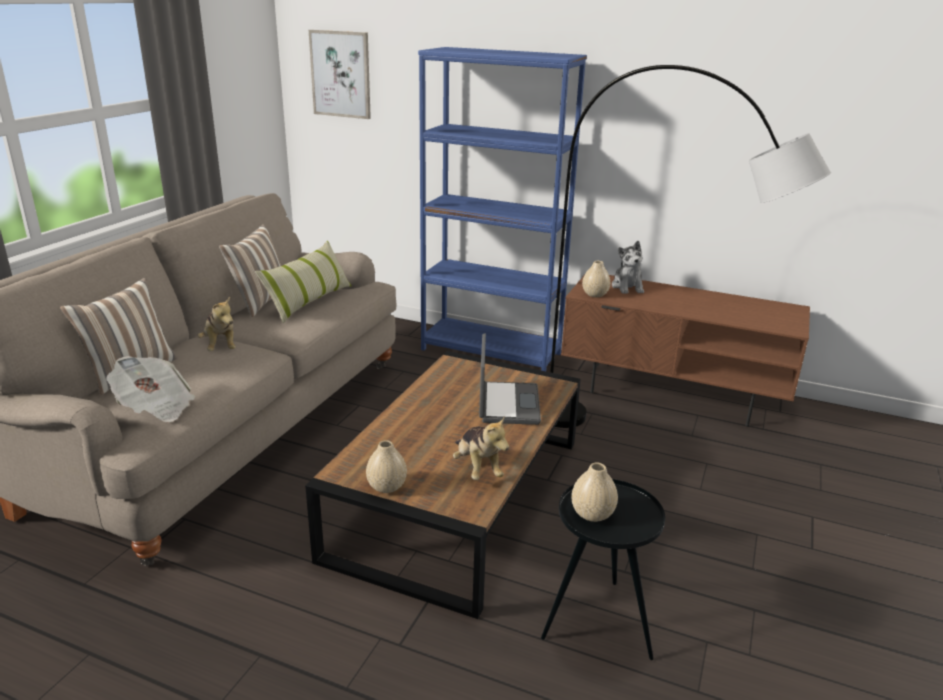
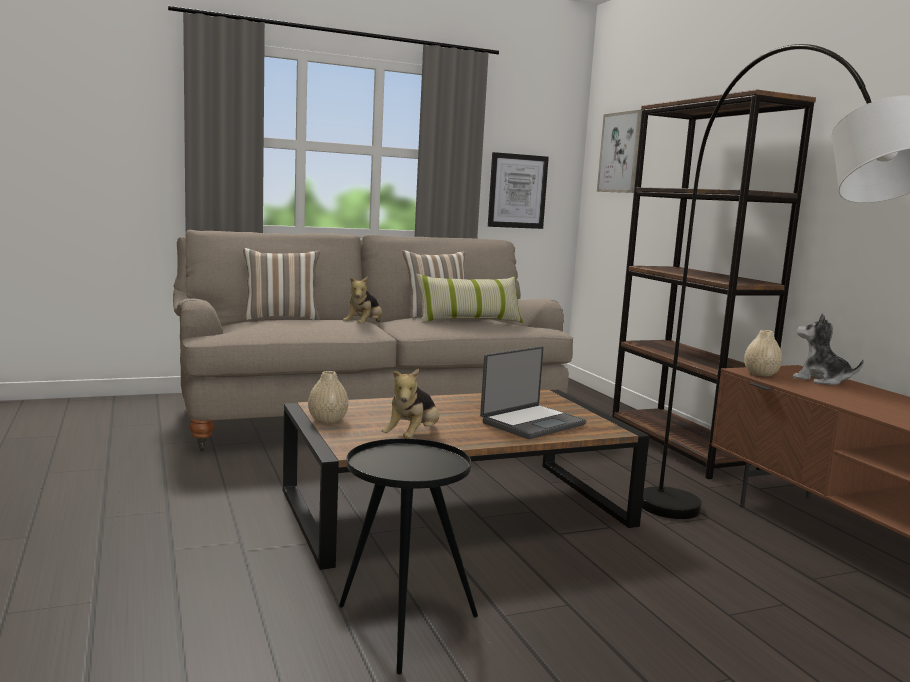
camera: 45 degrees right, 15 degrees down
newspaper [106,356,195,422] -> none
blue bookcase [418,47,587,371] -> brown bookcase [612,89,816,479]
beige vase [571,463,618,522] -> none
plush toy [612,241,644,294] -> plush toy turned 90 degrees clockwise [792,313,864,385]
none -> picture [488,152,549,229]

